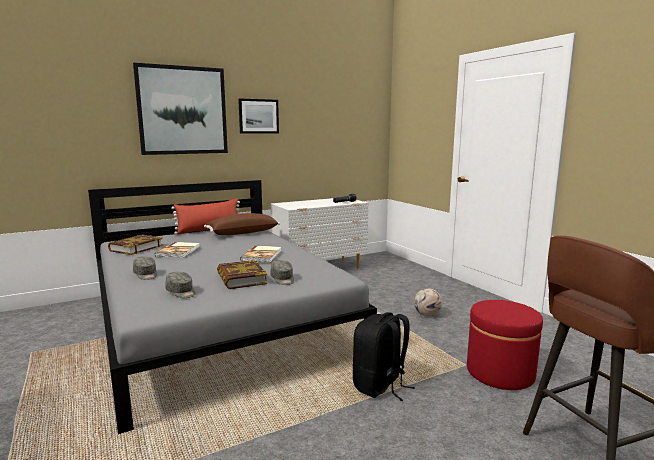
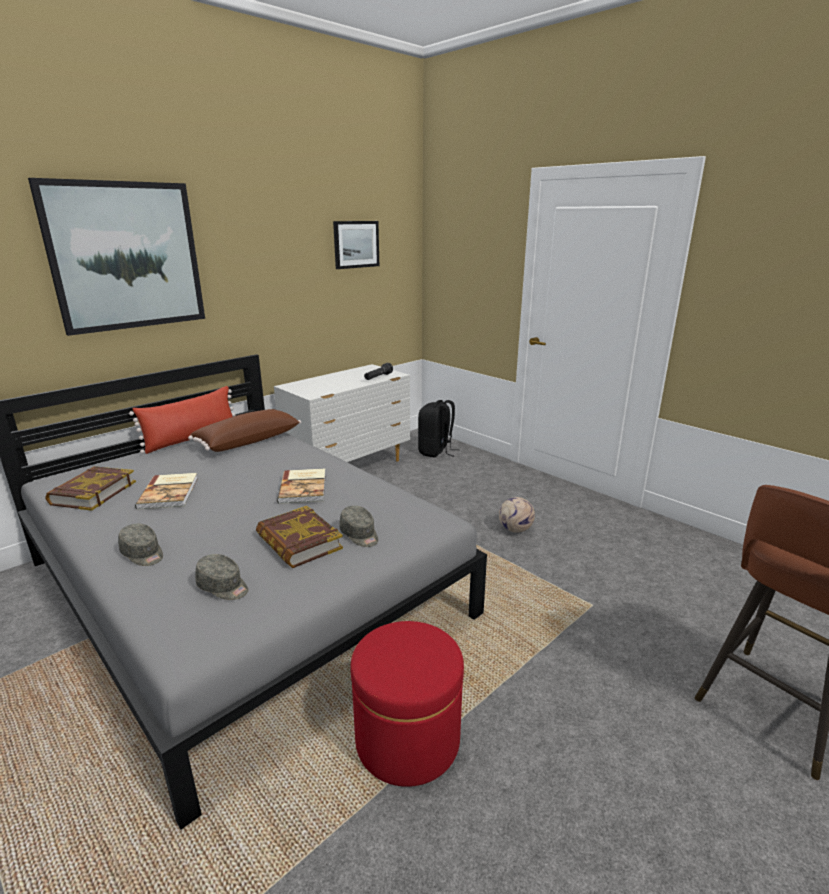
camera: 15 degrees left, 10 degrees up
picture [238,98,279,134] -> picture moved to [333,221,379,269]
black backpack [353,312,415,401] -> black backpack moved to [418,400,459,458]
red ottoman [467,300,543,390] -> red ottoman moved to [351,621,464,787]

